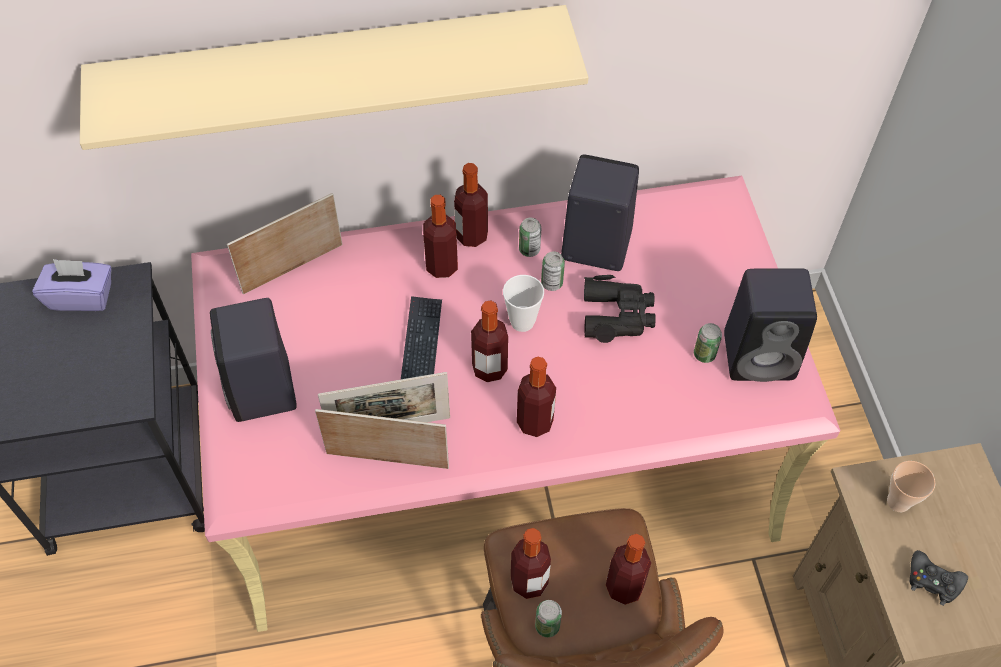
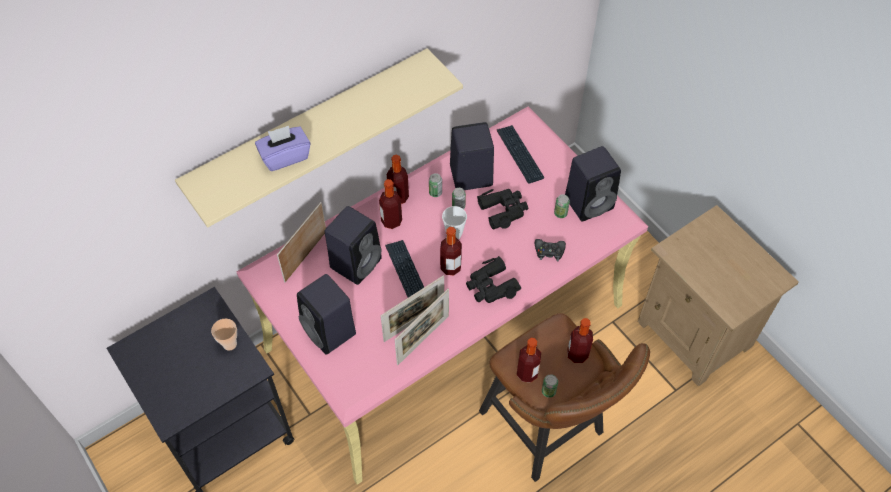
camera: 25 degrees left, 0 degrees up
purple tissue box [32,259,112,311] -> purple tissue box moved to [255,126,311,171]
picture frame [315,409,449,469] -> picture frame turned 150 degrees clockwise [395,289,449,365]
bottle [517,357,556,437] -> black binoculars [466,256,521,303]
cup [887,461,935,512] -> cup moved to [211,319,237,351]
black game controller [910,550,968,606] -> black game controller moved to [535,239,566,261]
none -> black speaker [325,206,382,285]
none -> keyboard [496,125,545,184]

